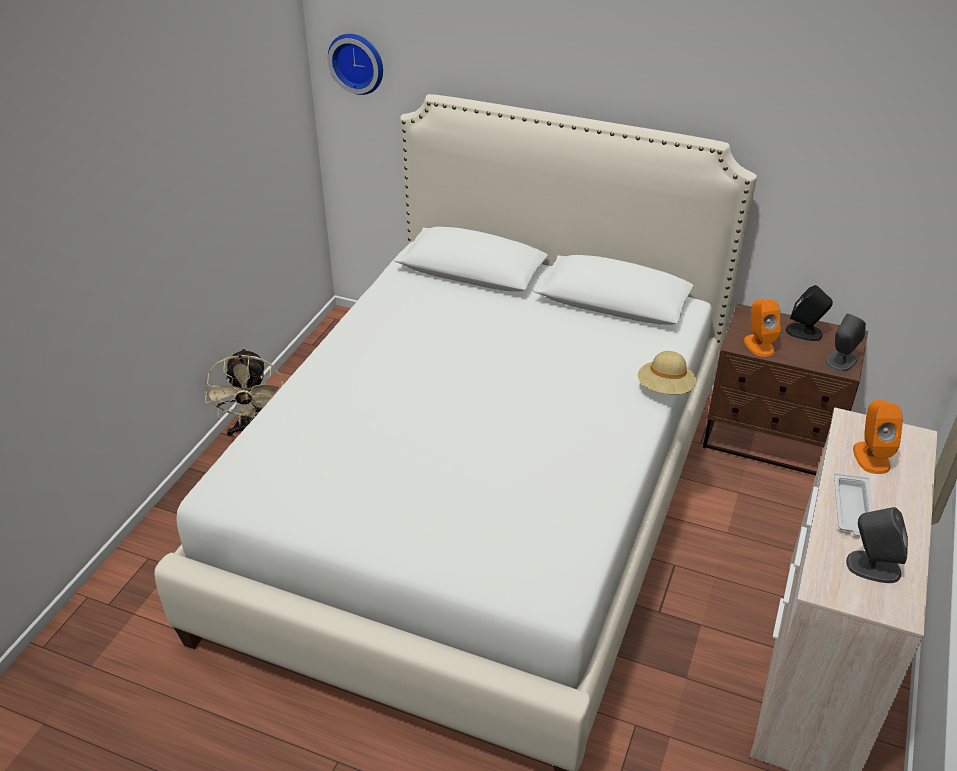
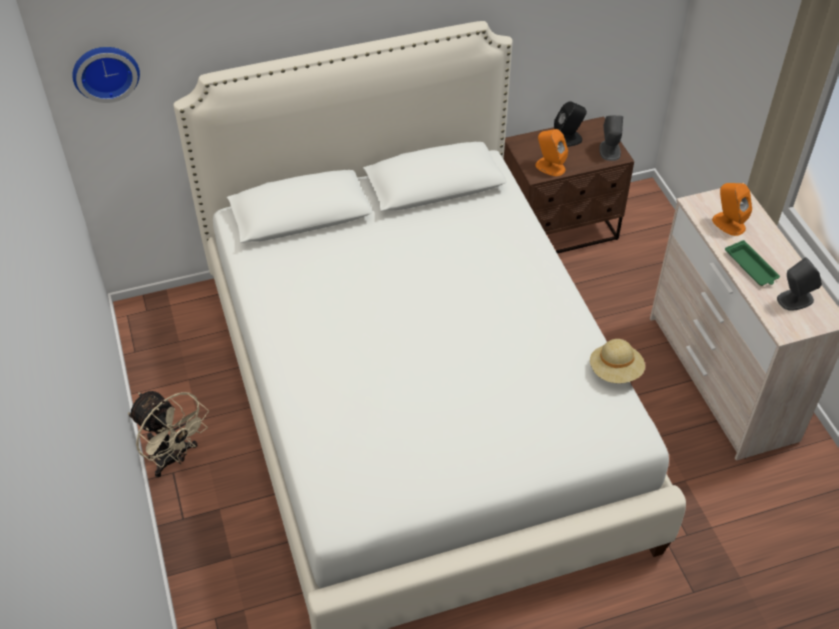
camera: 40 degrees left, 10 degrees up
beige hat [638,351,696,394] -> beige hat moved to [590,339,645,383]
white tray [834,473,873,536] -> green tray [725,240,780,286]

